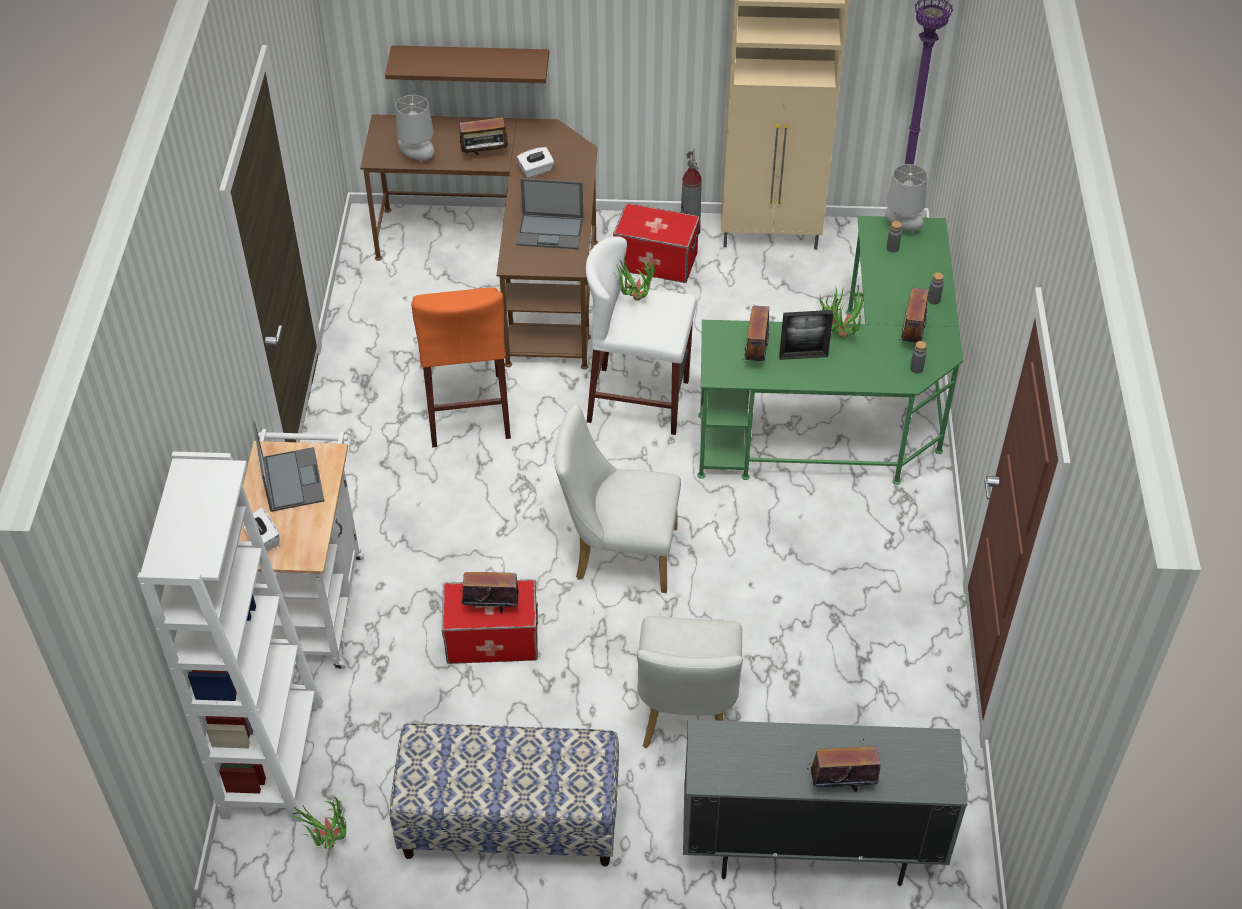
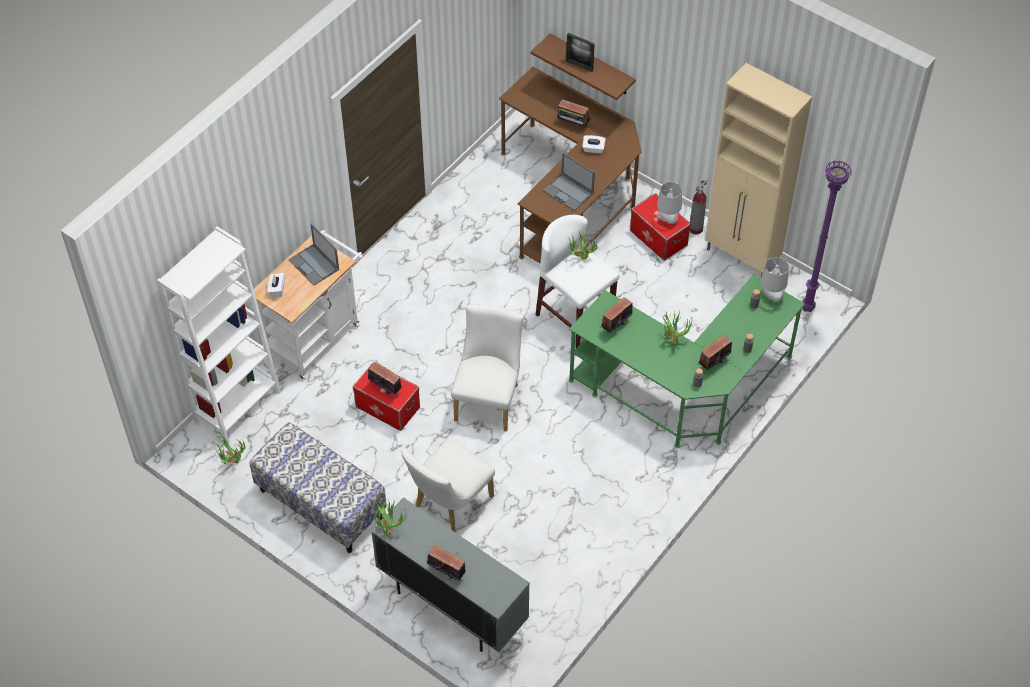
camera: 35 degrees right, 5 degrees up
laptop [253,421,324,512] -> laptop turned 120 degrees clockwise [289,224,339,286]
grey table lamp [396,95,434,163] -> grey table lamp moved to [657,182,682,224]
orange stool [411,287,511,447] -> none
white chair [554,404,681,593] -> white chair turned 60 degrees clockwise [451,304,523,432]
picture frame [779,310,834,360] -> picture frame moved to [566,33,595,72]
none -> potted plant [375,499,407,536]

